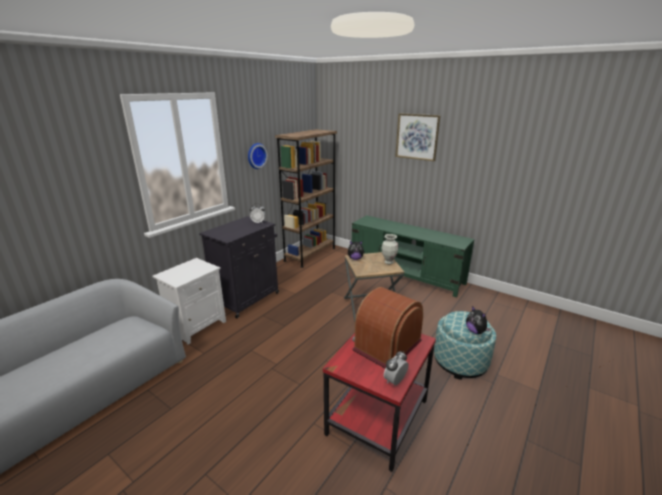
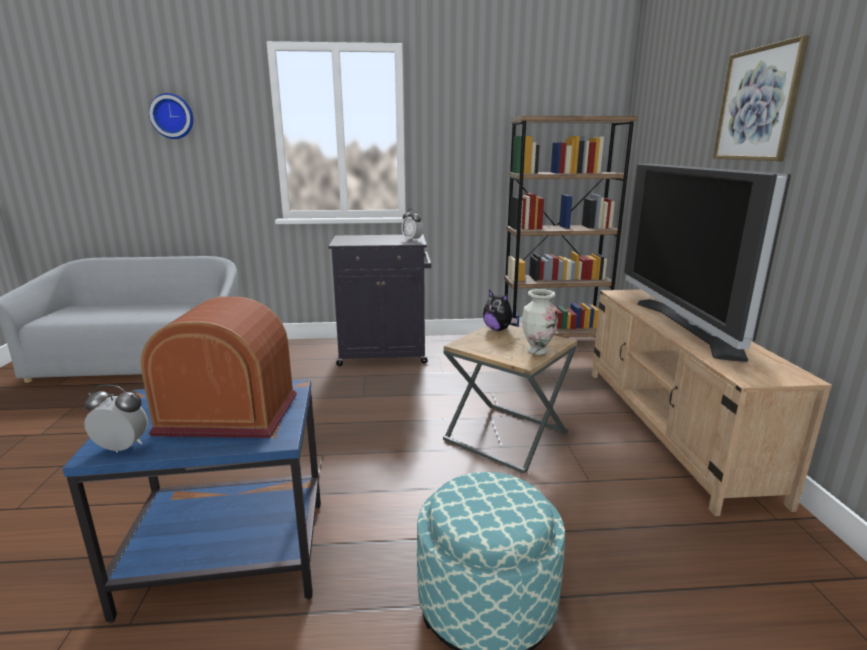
camera: 50 degrees right, 5 degrees down
white nightstand [153,258,226,345] -> none
wall clock [248,143,268,169] -> wall clock moved to [149,93,193,139]
red side table [323,333,436,472] -> blue side table [62,379,321,623]
green tv stand [352,215,475,298] -> beige tv stand [592,290,832,516]
plush toy [466,306,491,334] -> none
none -> television [624,164,791,362]

